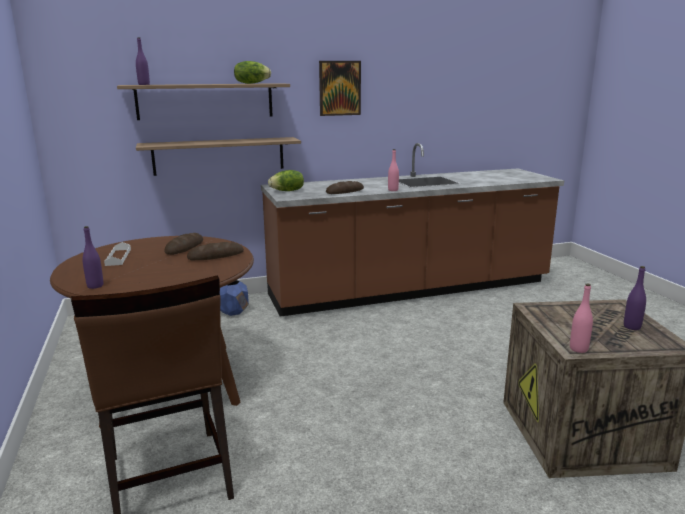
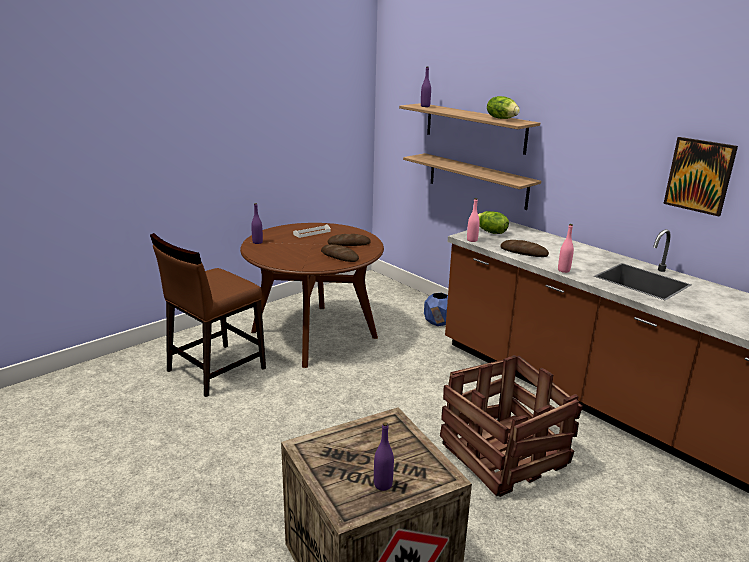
camera: 65 degrees right, 5 degrees up
picture [319,61,361,116] -> picture moved to [663,137,738,216]
pink bottle [570,283,593,353] -> pink bottle moved to [467,198,480,242]
none -> crate [440,355,583,497]

